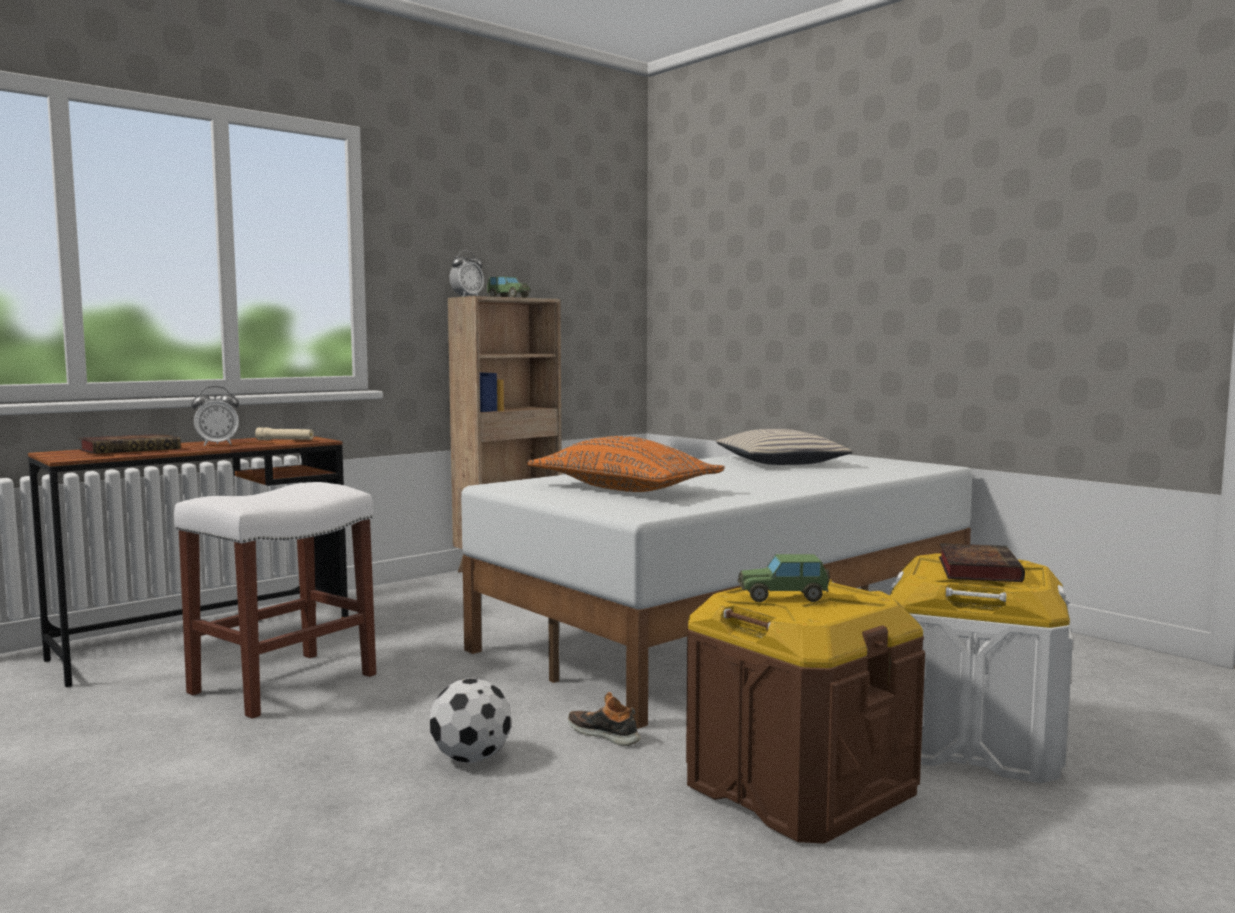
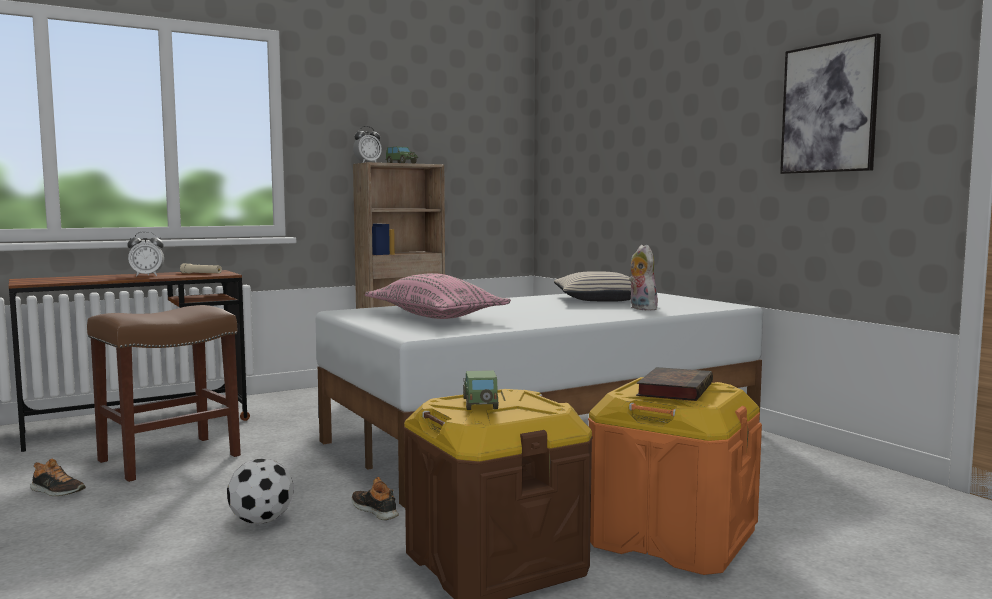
camera: 10 degrees right, 0 degrees up
book [79,434,181,454] -> none
white stool [174,482,376,719] -> brown stool [87,305,241,482]
orange pillow [527,436,725,492] -> pink pillow [365,273,511,319]
toy car [738,554,830,602] -> toy car turned 75 degrees clockwise [463,370,499,410]
white storage box [890,554,1073,783] -> orange storage box [588,377,762,575]
none -> shoe [30,458,86,496]
none -> plush toy [629,245,658,310]
none -> picture [780,33,881,174]

